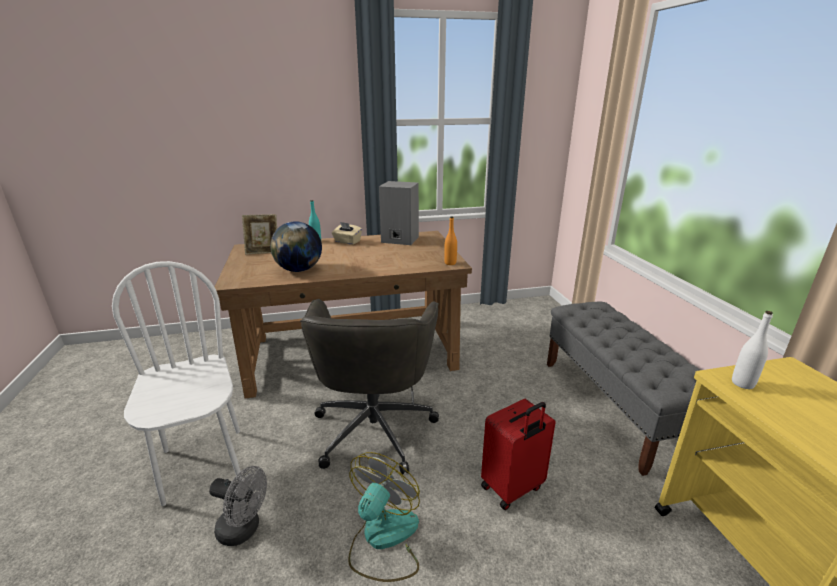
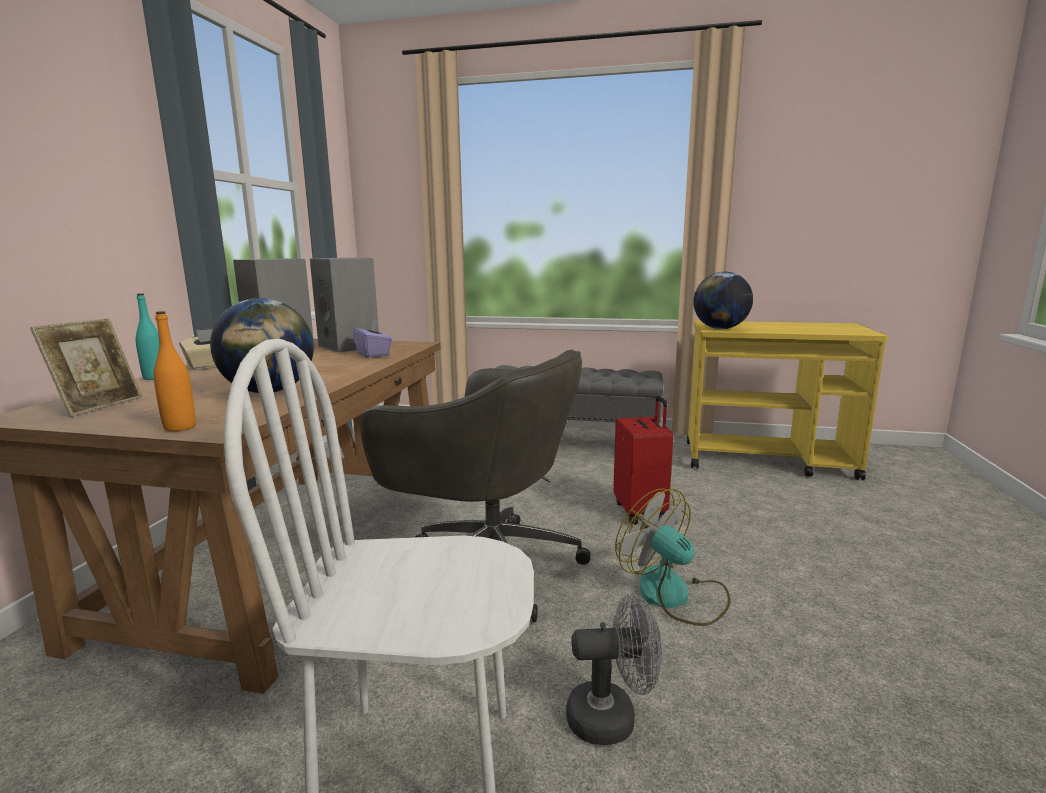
camera: 65 degrees left, 10 degrees down
grey fan [209,466,267,546] -> grey fan turned 45 degrees clockwise [566,594,662,745]
orange bottle [444,217,457,265] -> orange bottle moved to [154,311,196,431]
white bottle [732,311,773,389] -> globe [693,272,753,329]
none -> grey speaker [310,258,379,352]
none -> purple tissue box [353,319,392,358]

